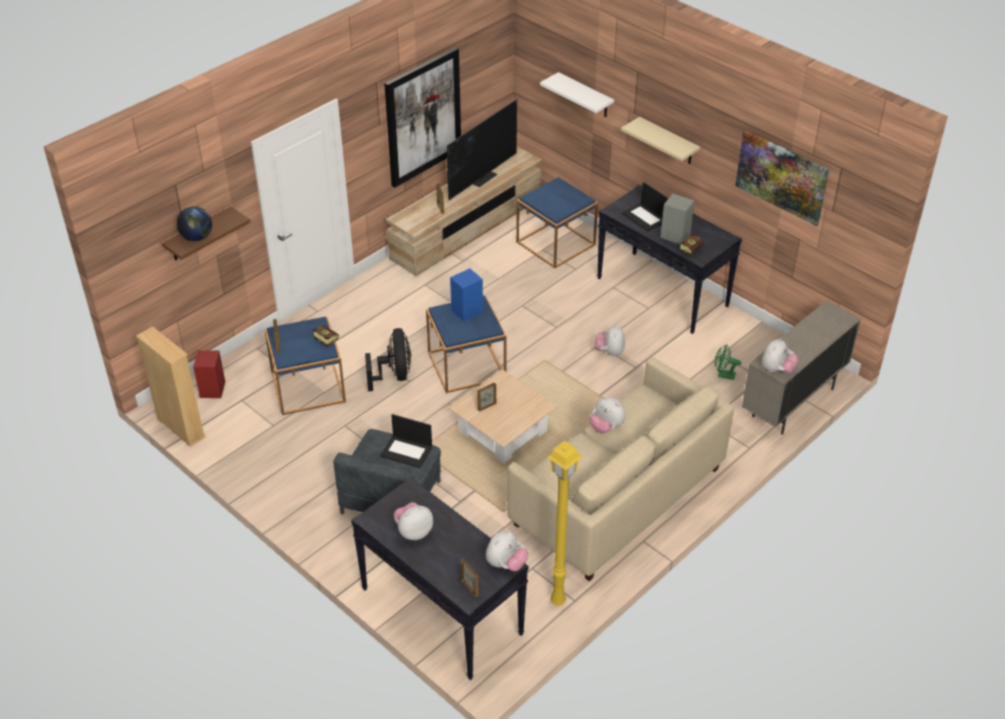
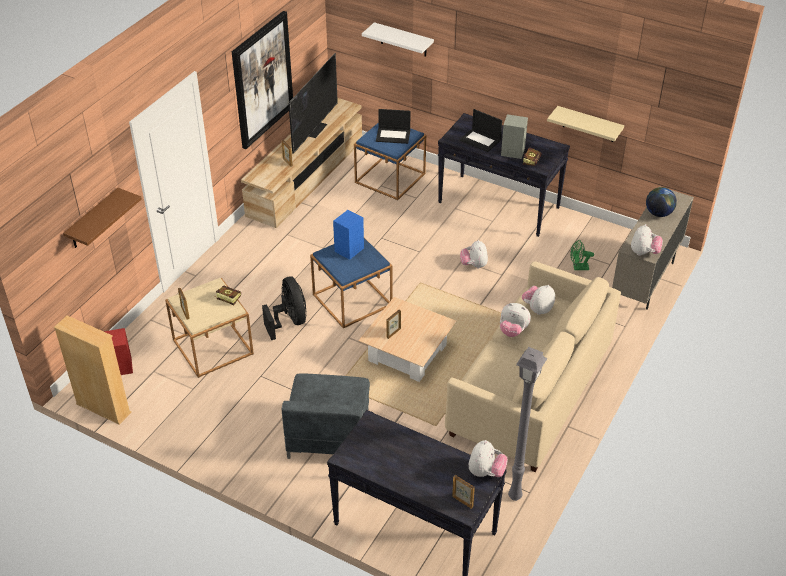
camera: 15 degrees left, 0 degrees up
globe [177,207,212,241] -> globe moved to [646,187,677,217]
blue side table [264,317,346,415] -> beige side table [165,278,254,378]
laptop [380,414,432,468] -> laptop moved to [376,109,410,144]
plush toy [394,502,433,540] -> plush toy moved to [522,285,555,315]
yellow floor lamp [547,441,583,606] -> grey floor lamp [508,347,547,501]
beige shelf [621,117,700,164] -> beige shelf moved to [547,106,624,142]
picture [735,130,829,226] -> none

